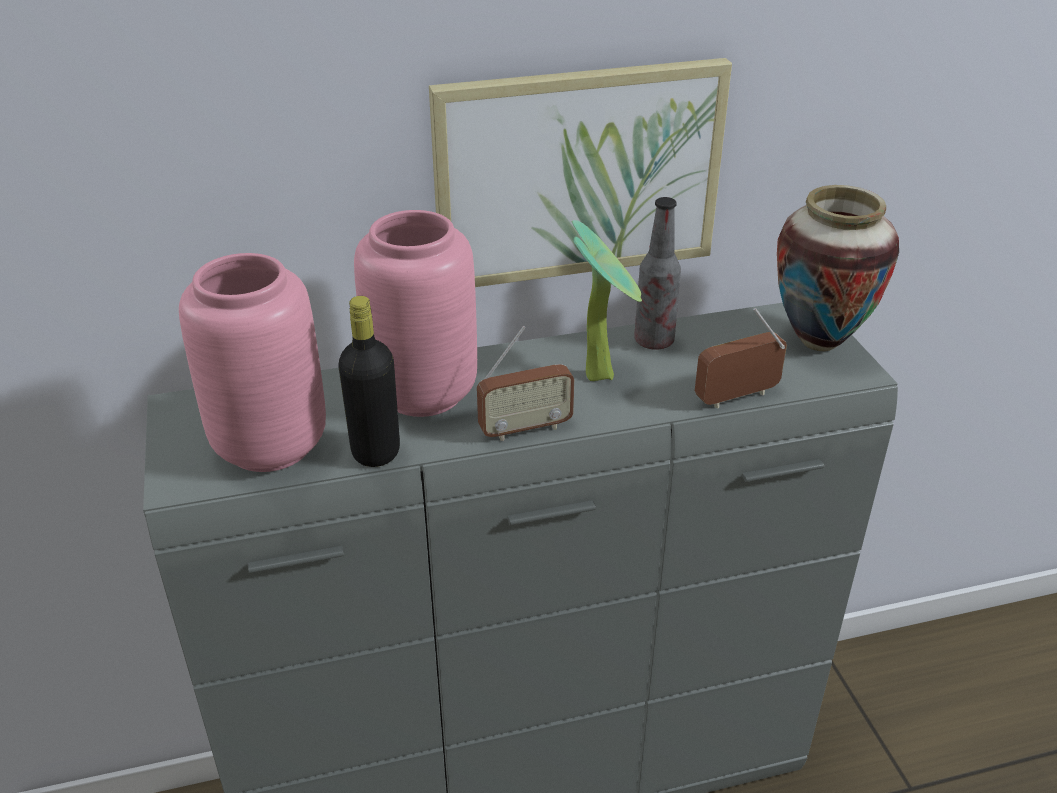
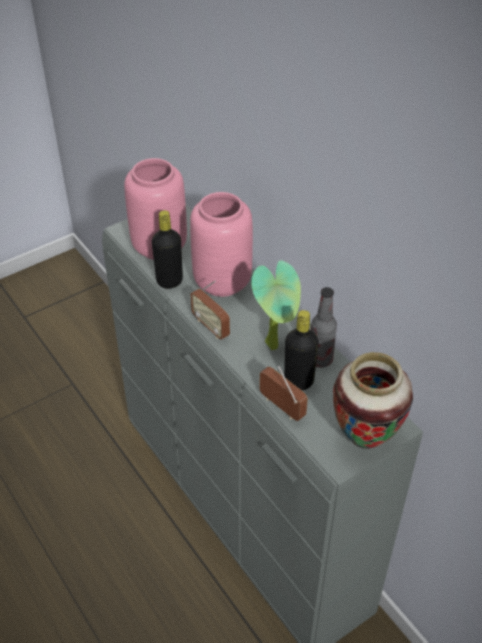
camera: 70 degrees right, 10 degrees up
picture [429,58,732,287] -> none
none -> black bottle [284,310,319,390]

